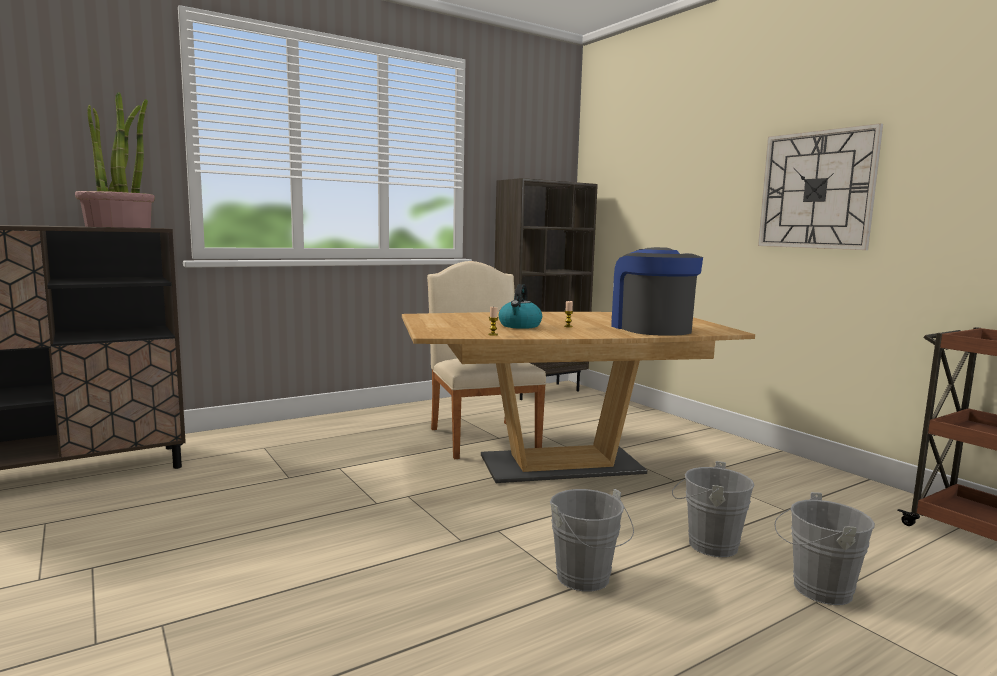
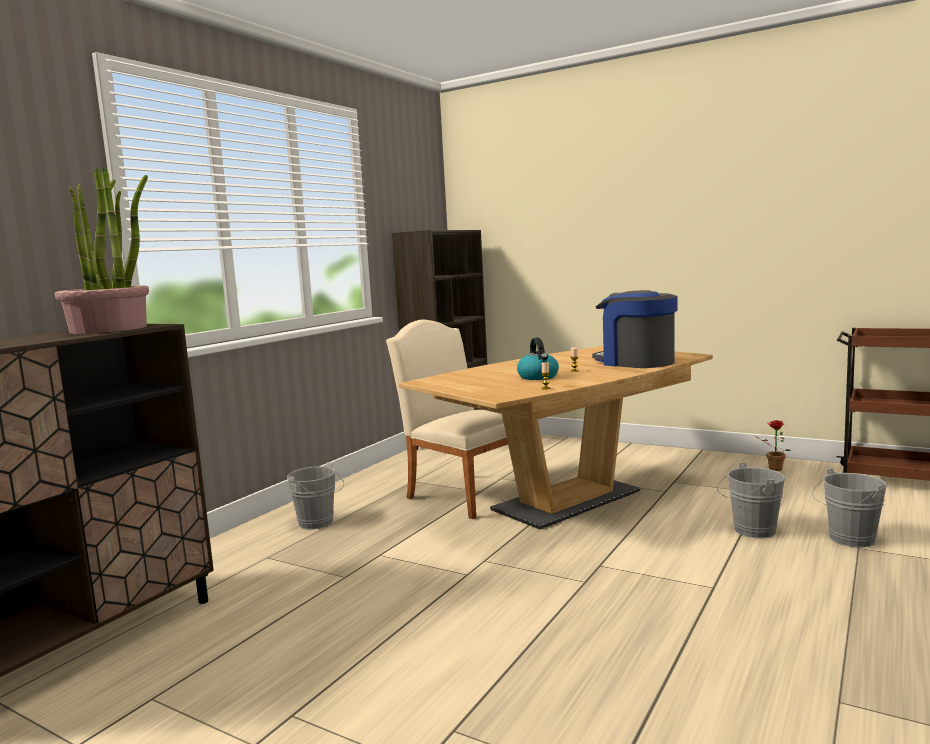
camera: 25 degrees left, 0 degrees up
grey bucket [550,489,634,592] -> grey bucket moved to [287,462,344,530]
wall clock [758,123,883,250] -> none
none -> potted plant [755,420,791,471]

